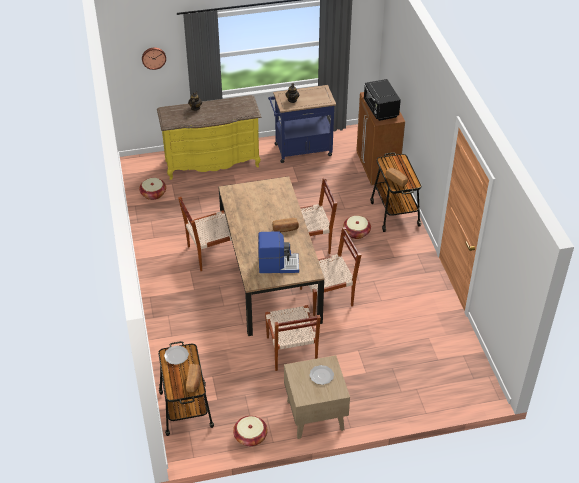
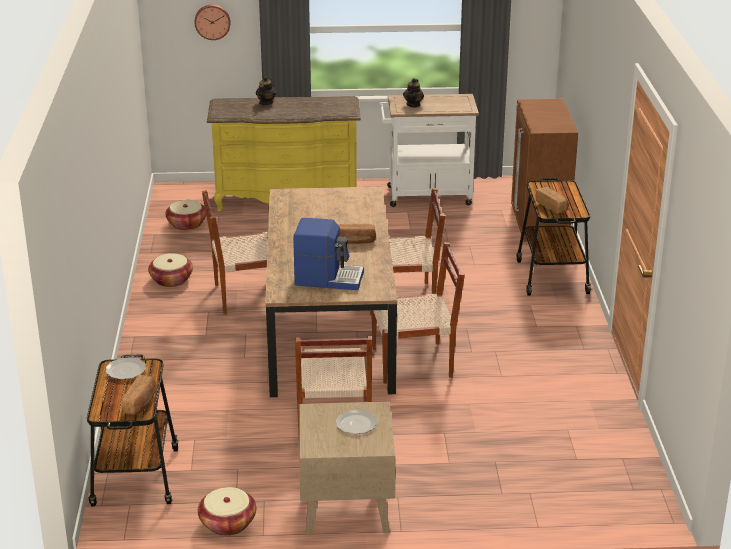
camera: 10 degrees right, 15 degrees down
blue cart [268,85,336,163] -> white cart [379,94,479,207]
basket [343,216,371,239] -> basket moved to [148,253,193,287]
black microwave [364,79,401,121] -> none

